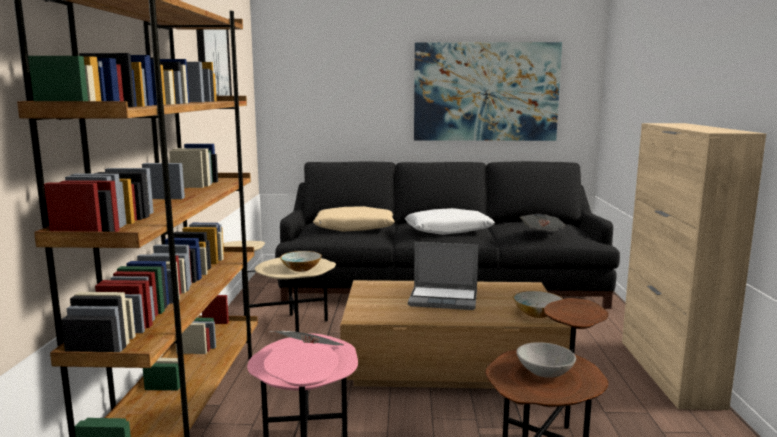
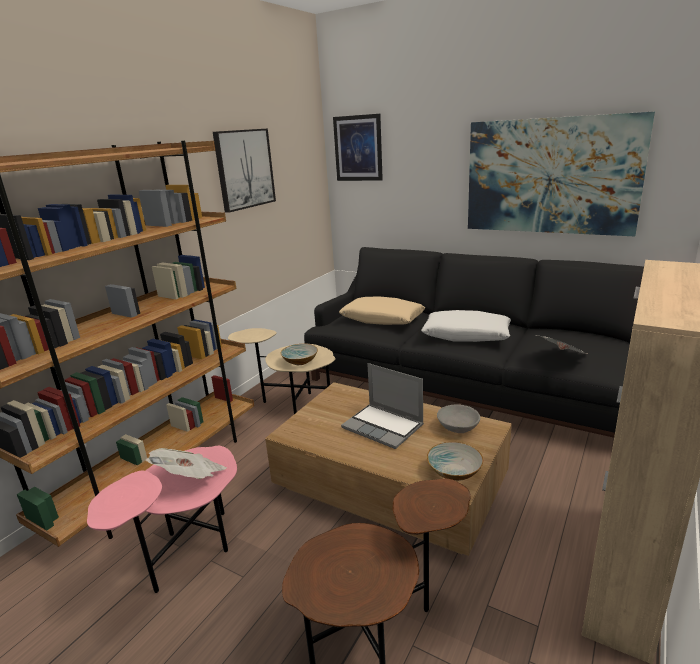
camera: 30 degrees right, 10 degrees up
grey bowl [517,342,576,378] -> grey bowl moved to [437,405,480,433]
none -> picture [333,114,383,181]

